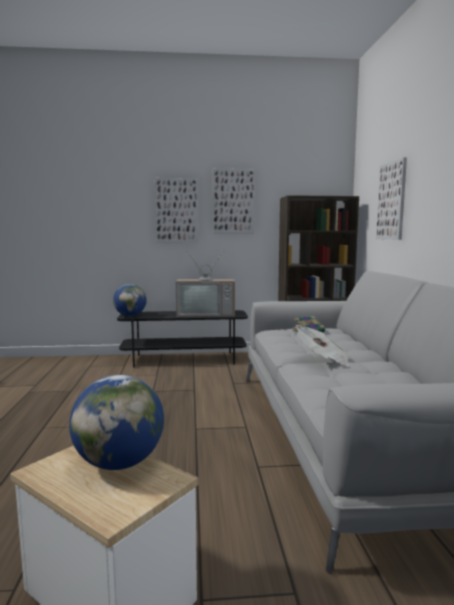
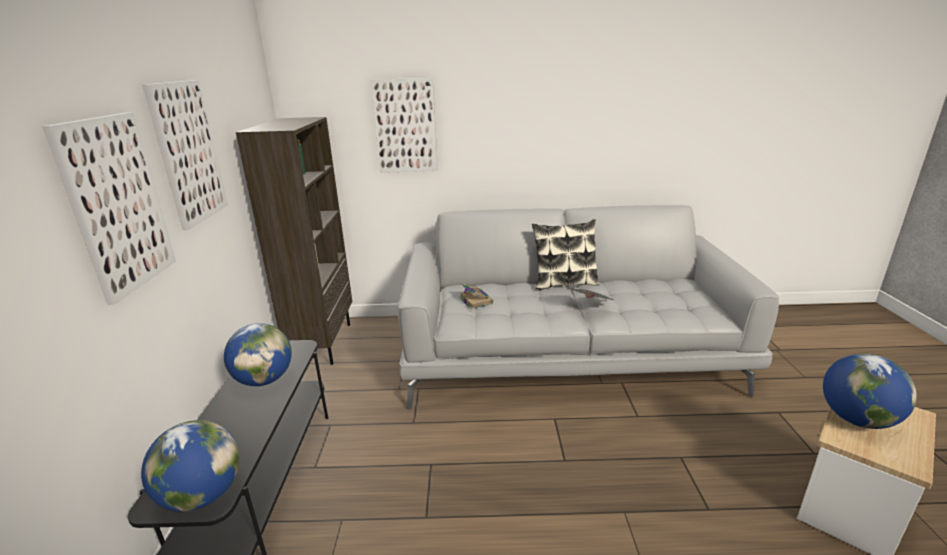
camera: 85 degrees left, 15 degrees up
television [176,253,235,317] -> globe [224,323,292,386]
none -> pillow [532,219,600,291]

